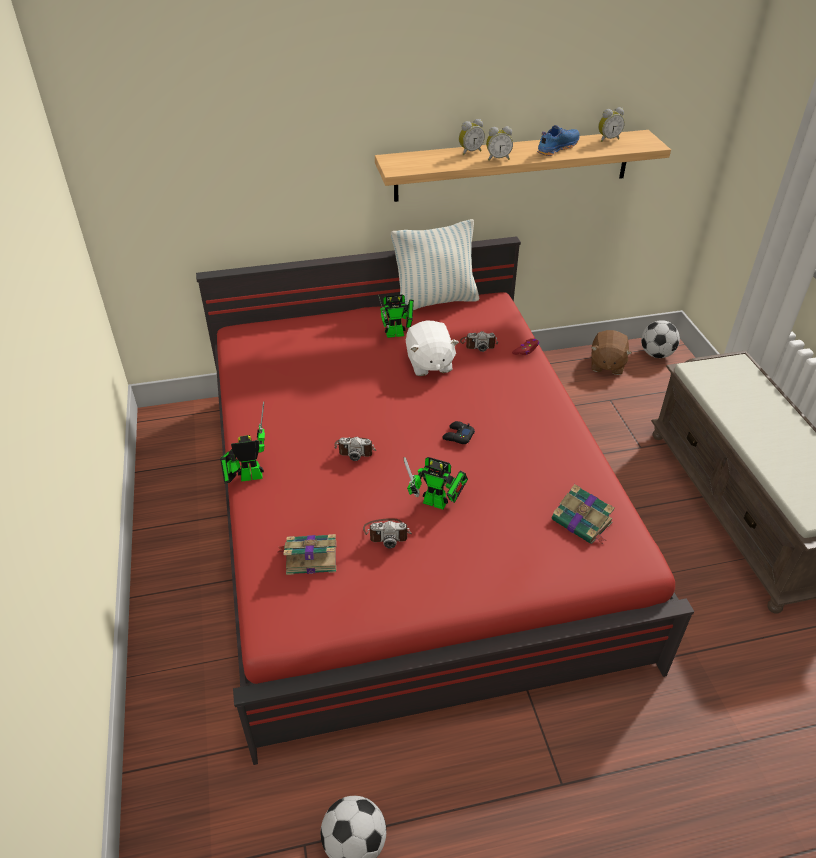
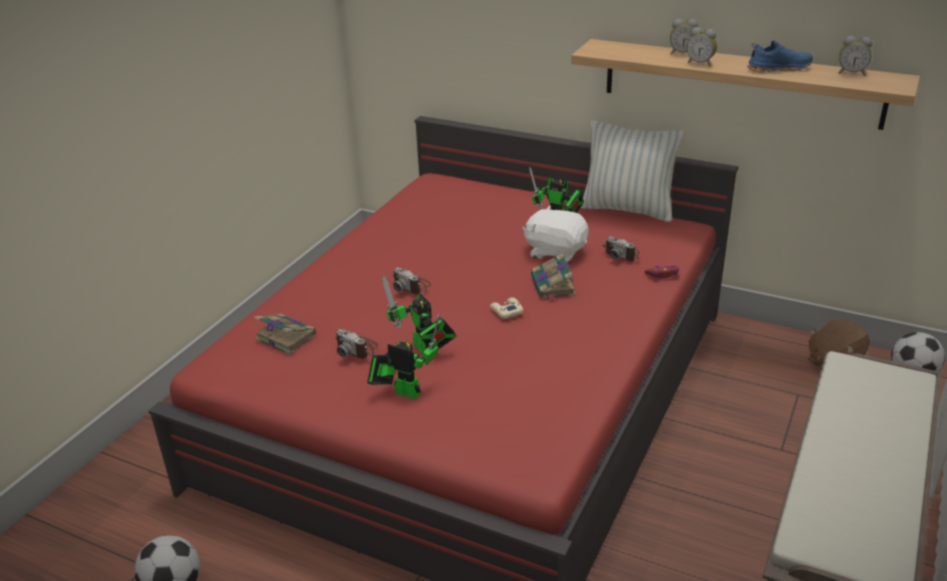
camera: 40 degrees right, 10 degrees down
toy robot [220,402,265,483] -> toy robot moved to [367,314,440,399]
white plush toy [406,321,459,376] -> white plush toy turned 90 degrees clockwise [523,205,589,262]
black game controller [442,421,475,444] -> beige game controller [490,297,523,319]
book [552,484,615,544] -> book moved to [531,253,576,301]

